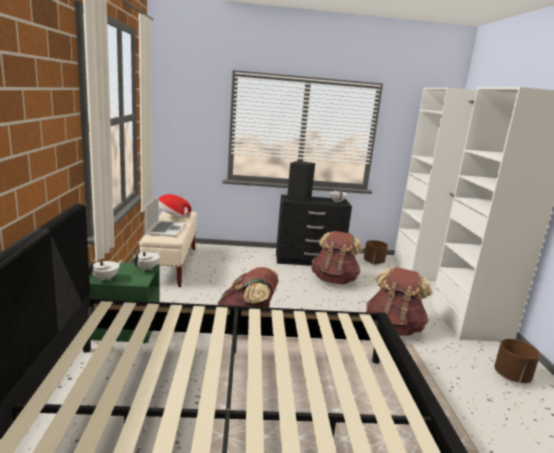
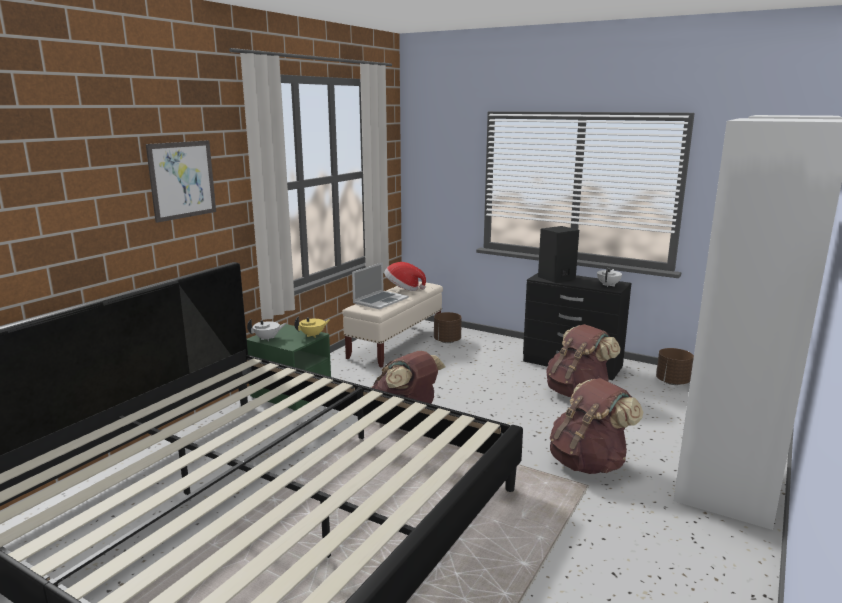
camera: 35 degrees right, 0 degrees up
white teapot [134,251,160,271] -> yellow teapot [294,316,331,338]
brown planter [494,339,540,383] -> brown planter moved to [434,312,462,343]
none -> picture [146,140,216,223]

